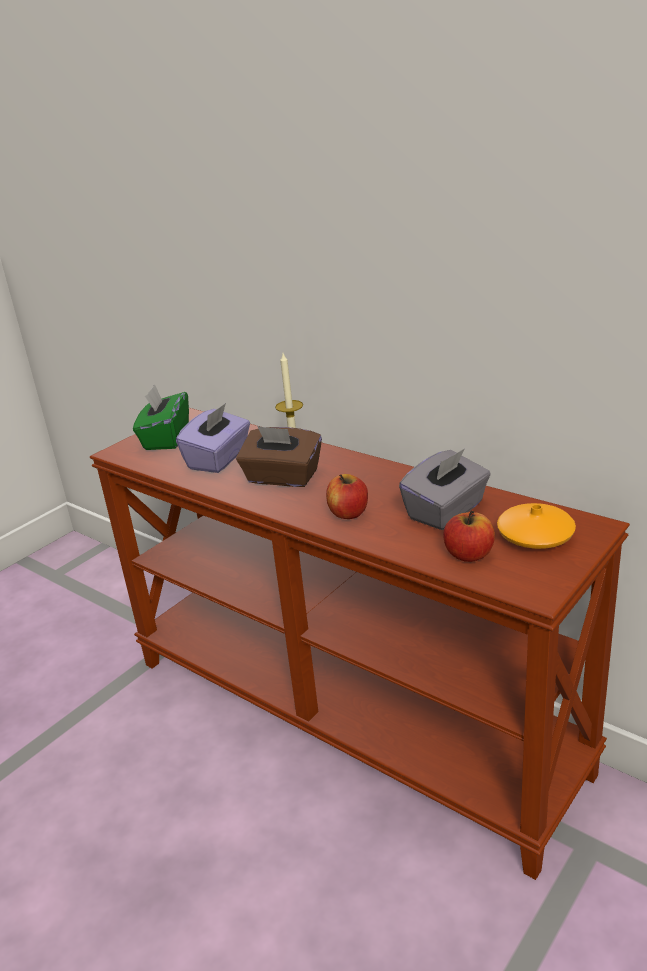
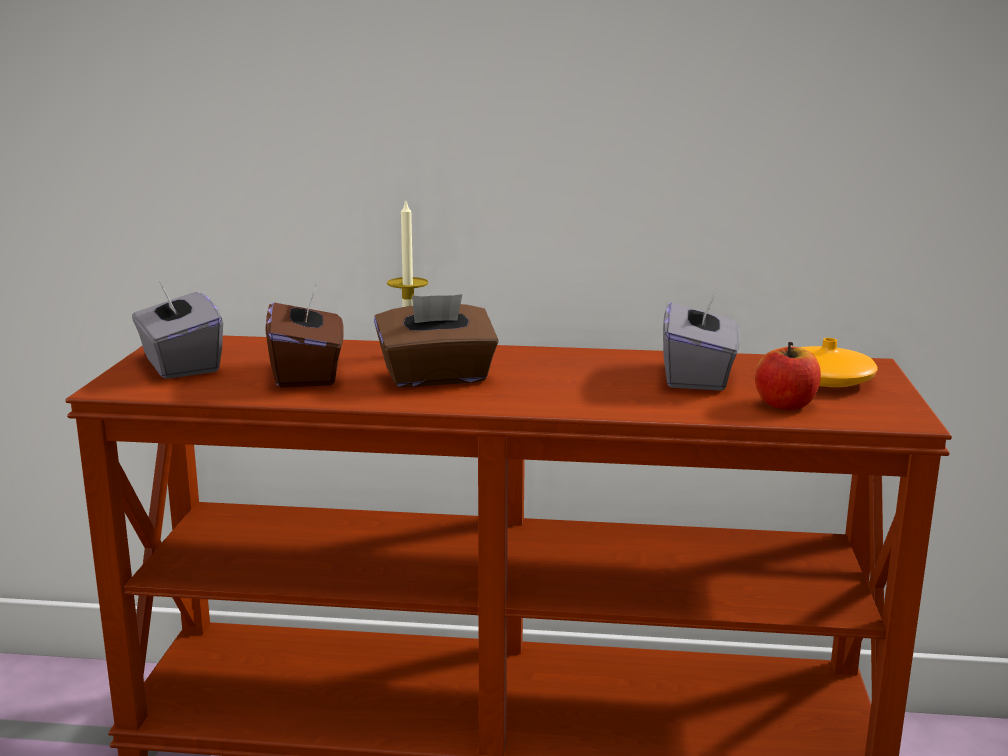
camera: 35 degrees left, 10 degrees down
green tissue box [133,385,189,450] -> grey tissue box [132,280,223,379]
purple tissue box [176,403,250,473] -> brown tissue box [265,284,343,388]
apple [326,474,368,519] -> none

